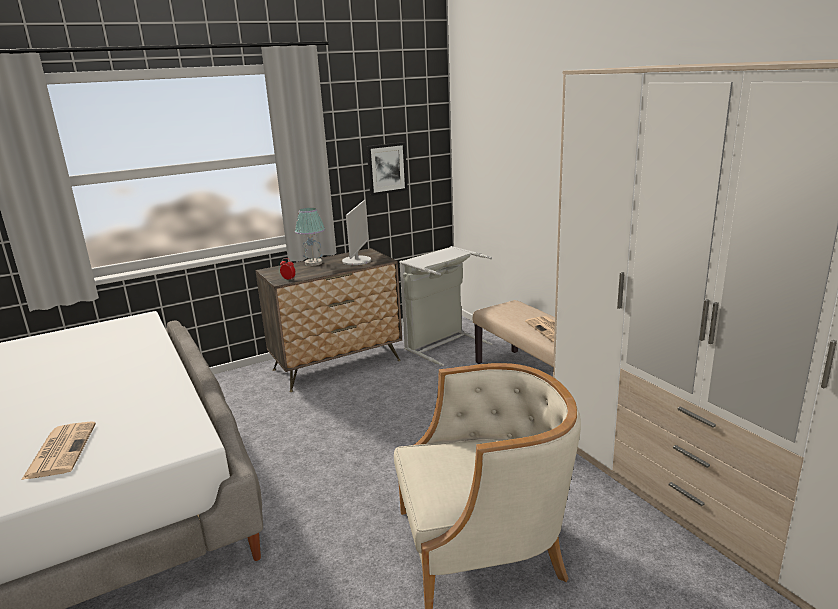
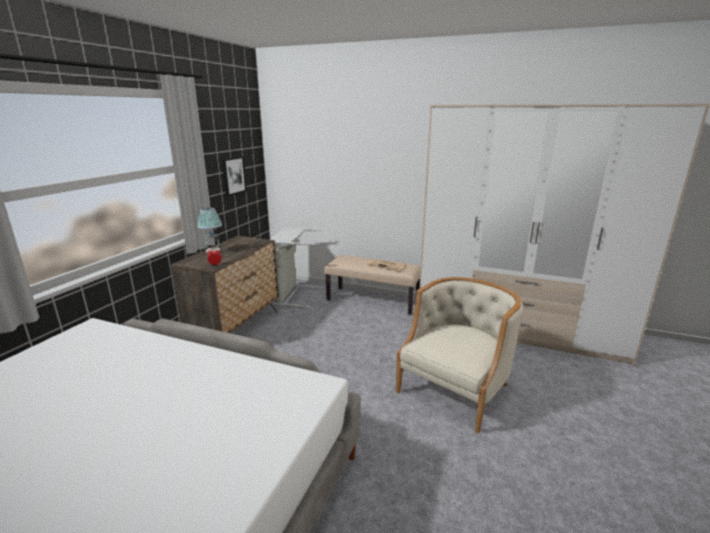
camera: 40 degrees left, 0 degrees up
newspaper [21,422,96,480] -> none
monitor [342,200,371,265] -> none

